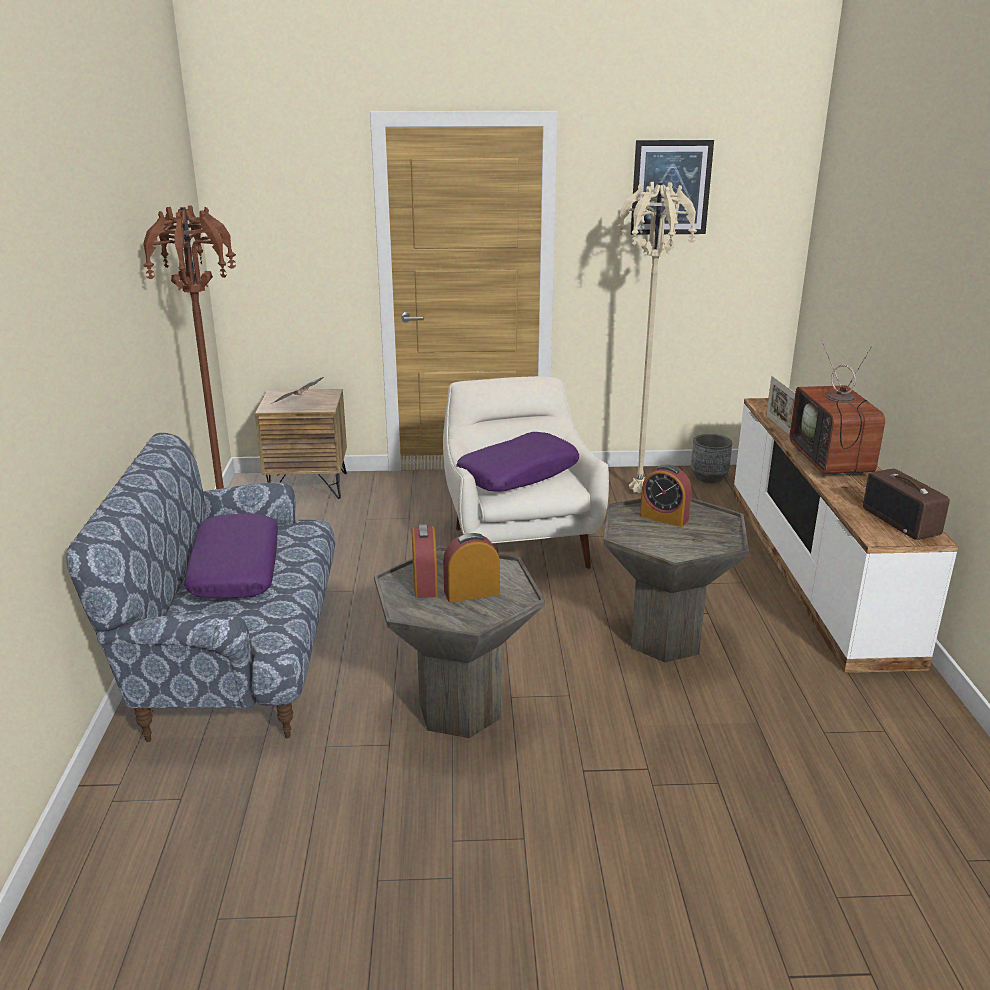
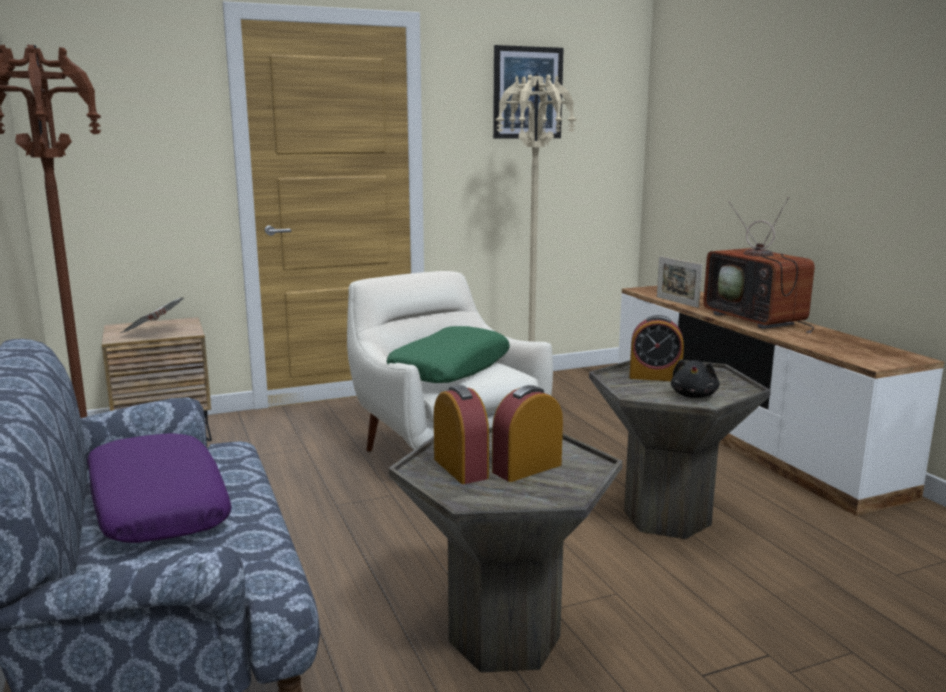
camera: 20 degrees left, 10 degrees down
purple pillow [456,432,579,492] -> green pillow [387,326,510,383]
grey planter [691,434,732,483] -> none
radio [863,469,950,540] -> none
none -> black plush toy [671,359,719,398]

